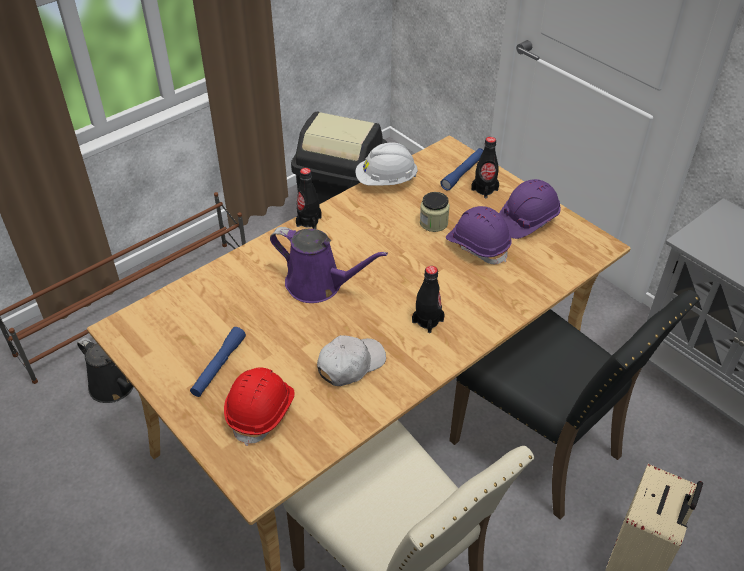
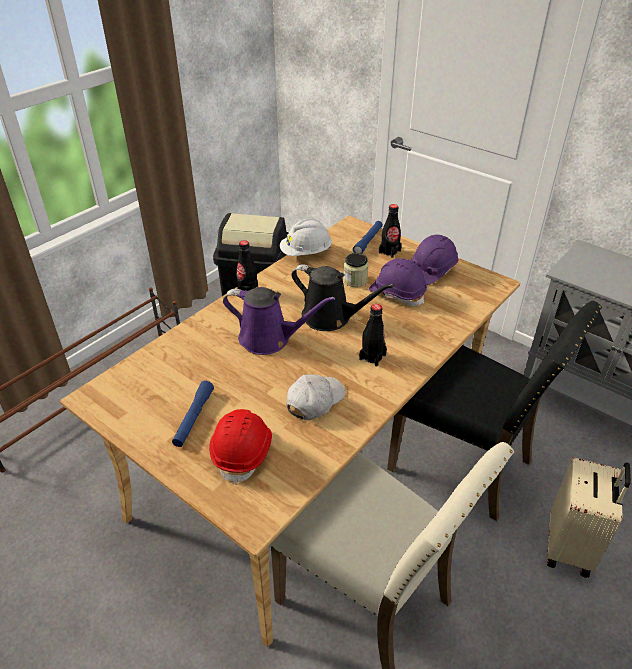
camera: 10 degrees left, 5 degrees down
black watering can [77,337,134,403] -> black watering can moved to [291,264,394,331]

